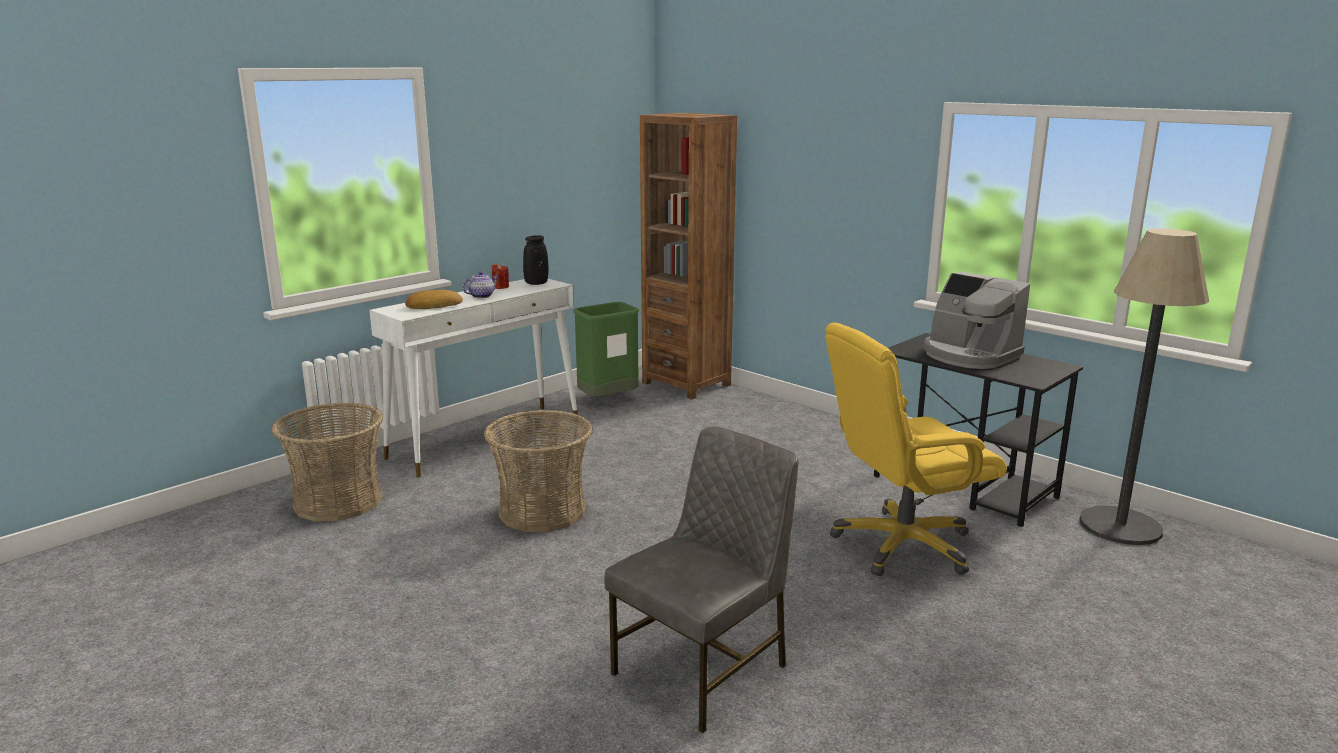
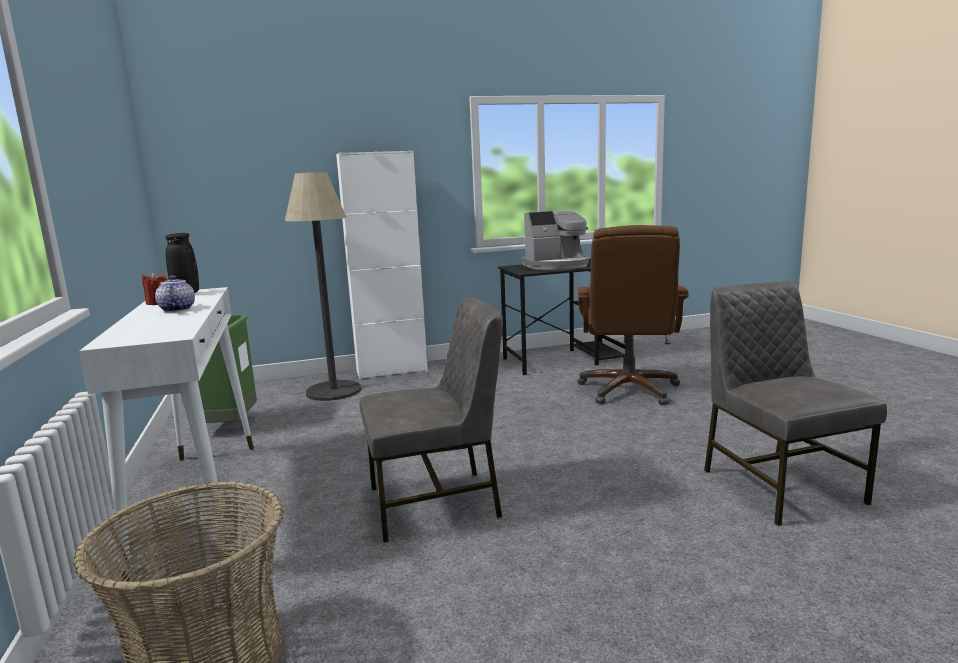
camera: 60 degrees left, 5 degrees down
bread [405,290,463,309] -> none
basket [484,410,593,532] -> grey chair [360,297,503,543]
brown bookcase [640,113,737,399] -> none
yellow office chair [826,322,1007,576] -> brown office chair [577,225,689,405]
floor lamp [1079,228,1209,545] -> floor lamp moved to [285,172,361,401]
none -> white cabinet [336,151,428,379]

